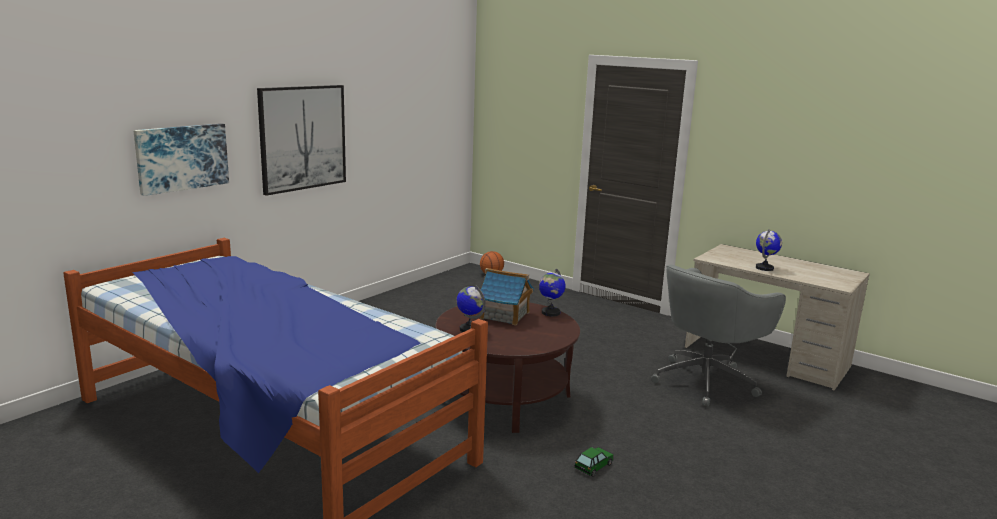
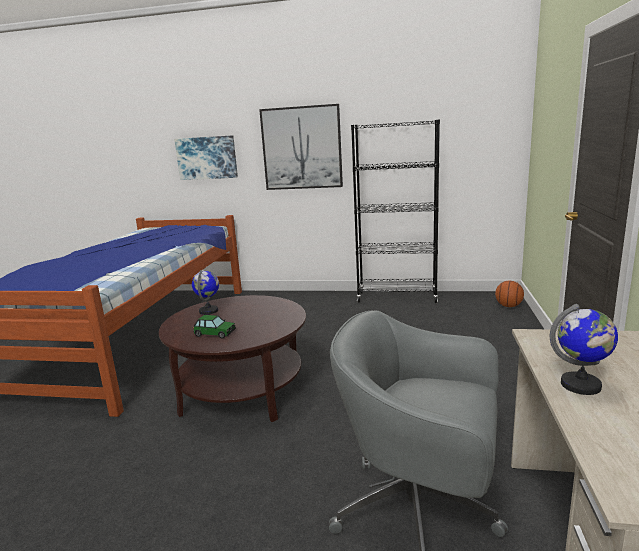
camera: 65 degrees right, 0 degrees up
toy house [480,268,534,326] -> none
globe [539,268,566,316] -> none
toy car [575,447,613,477] -> toy car moved to [193,315,236,338]
none -> black bookcase [351,119,440,303]

